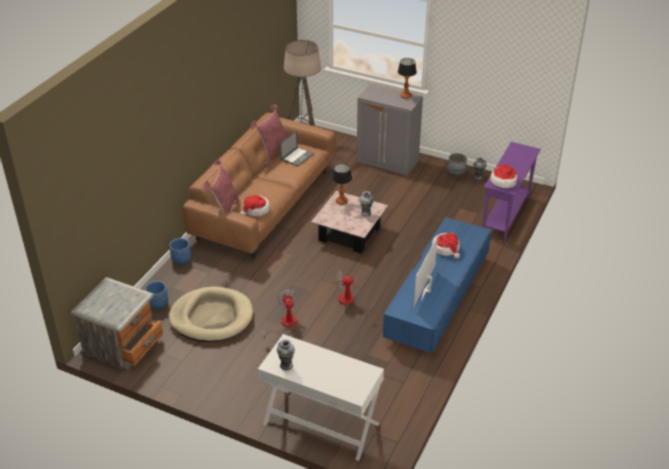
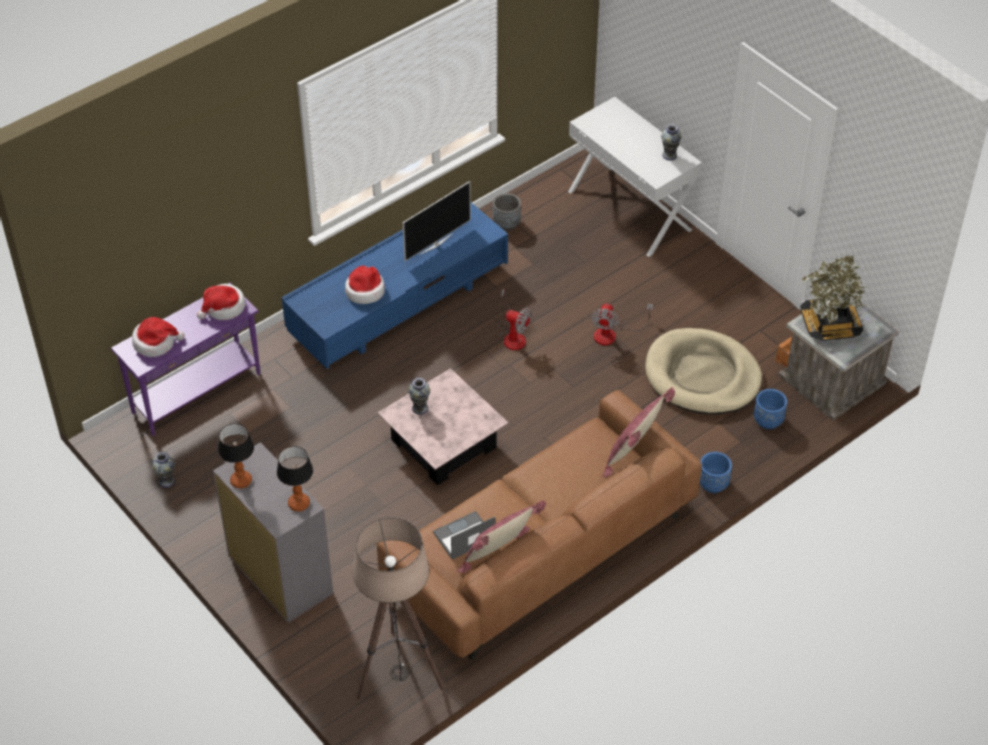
camera: 155 degrees left, 10 degrees up
hat [240,195,270,216] -> hat moved to [132,317,185,357]
table lamp [332,164,352,205] -> table lamp moved to [277,446,313,511]
grey planter [448,153,467,177] -> grey planter moved to [493,193,521,231]
none -> potted plant [800,255,868,341]

